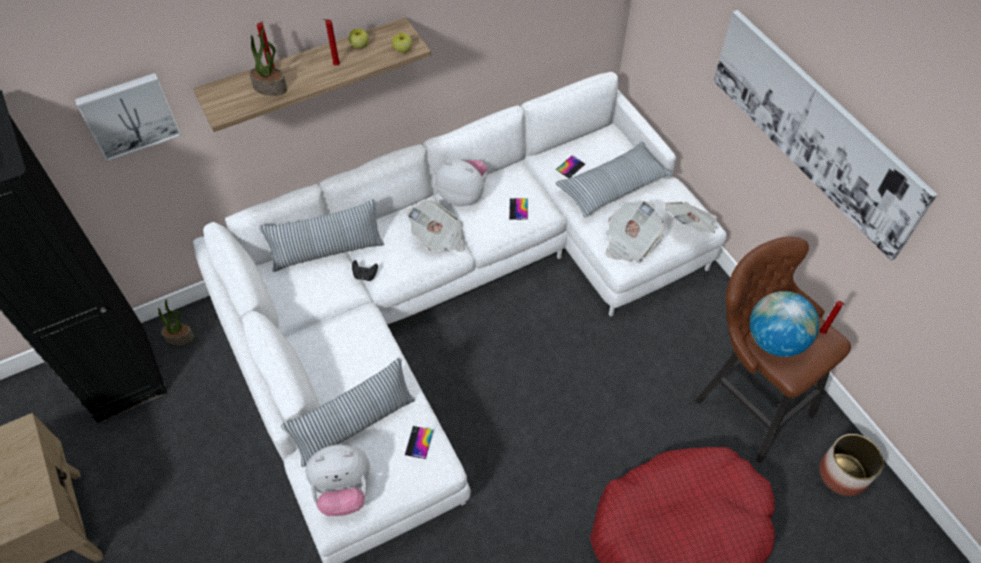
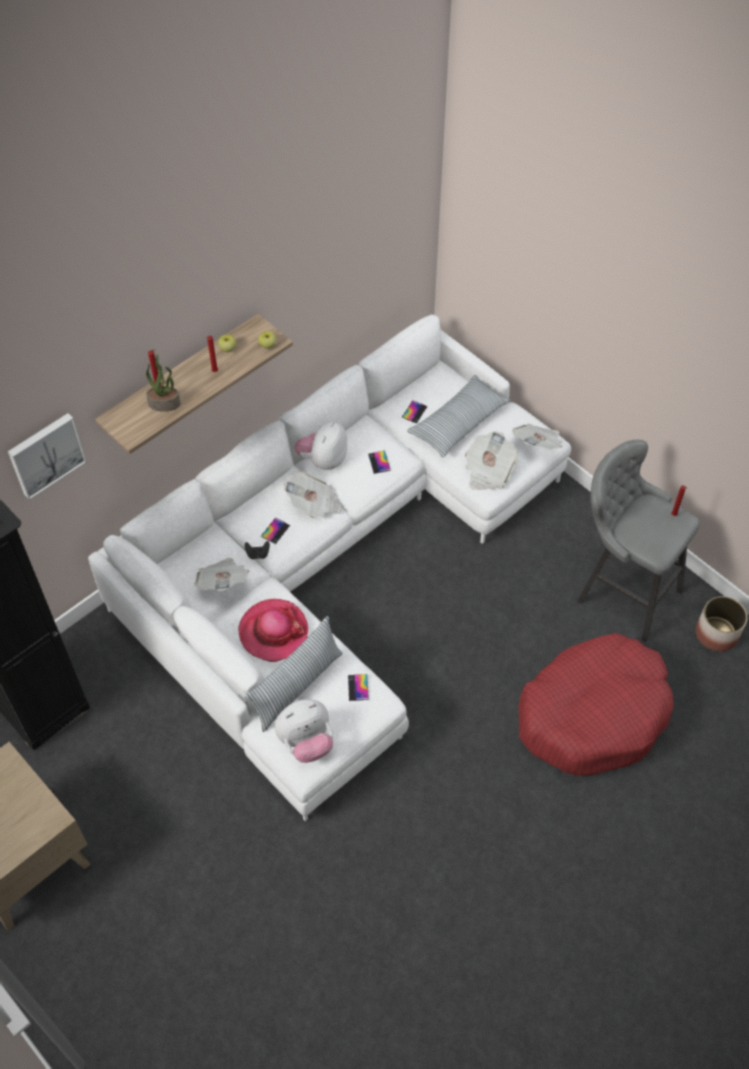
camera: 15 degrees left, 0 degrees up
potted plant [158,299,194,346] -> none
pillow [259,199,384,272] -> none
plush toy [435,160,487,206] -> plush toy turned 75 degrees counterclockwise [294,421,347,470]
brown stool [695,237,851,464] -> grey stool [577,440,700,643]
picture [714,10,938,261] -> none
globe [750,291,819,357] -> none
none -> newspaper [194,558,249,591]
none -> hat [239,599,308,662]
none -> phone [261,518,290,544]

